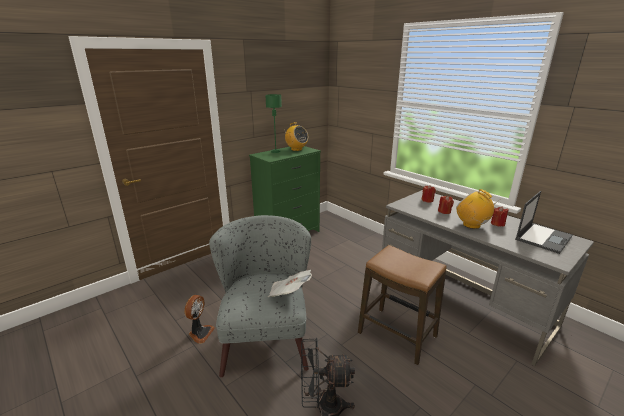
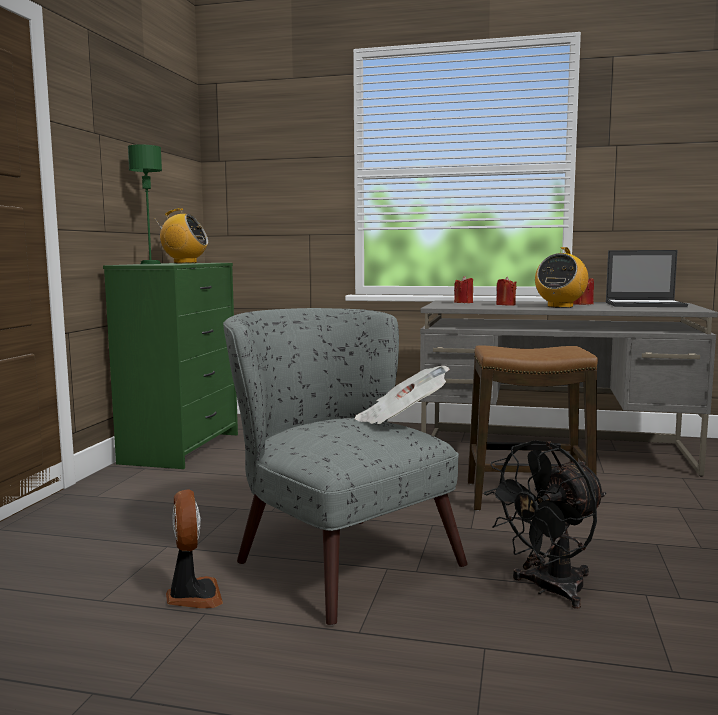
camera: 35 degrees left, 15 degrees down
radio [456,189,499,229] -> radio turned 75 degrees counterclockwise [535,247,588,308]
laptop [515,191,572,254] -> laptop turned 90 degrees clockwise [606,250,688,307]

